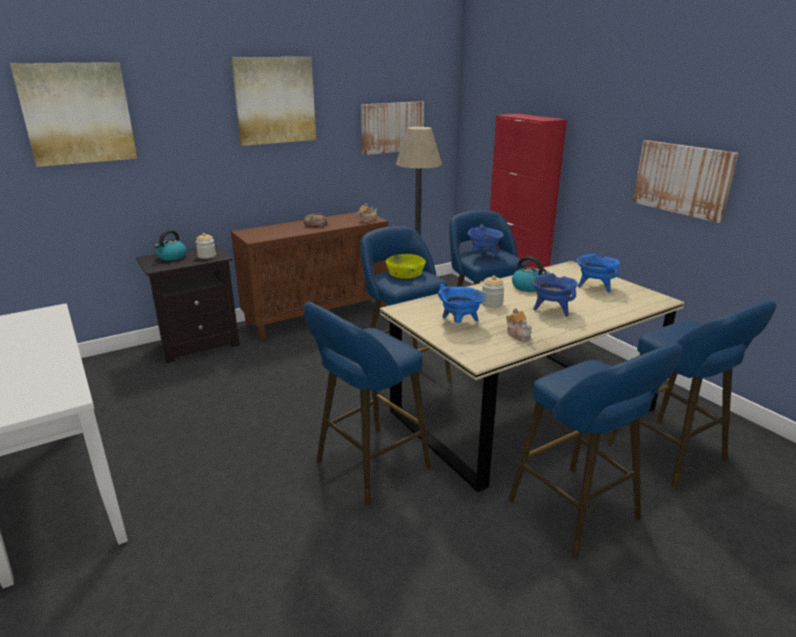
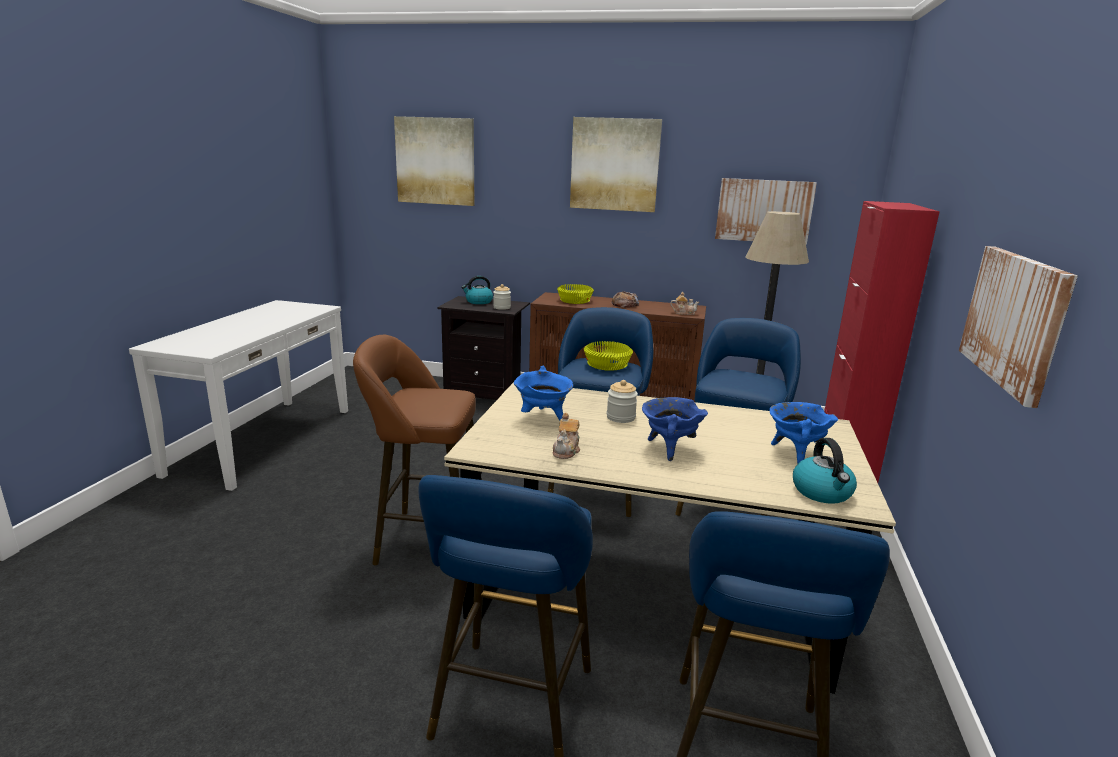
camera: 45 degrees right, 5 degrees down
blue stool [303,302,431,505] -> brown stool [353,335,476,565]
blue cooking pot [467,224,504,257] -> none
kettle [512,256,550,292] -> kettle moved to [793,438,857,504]
none -> yellow bowl [557,284,594,304]

